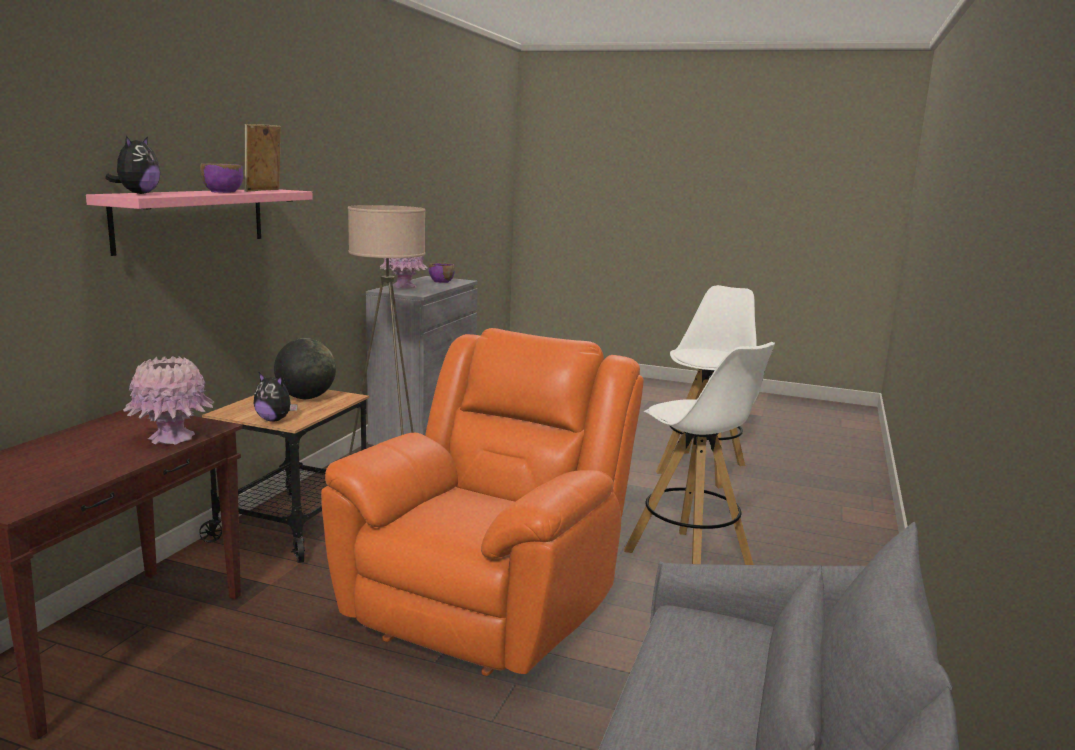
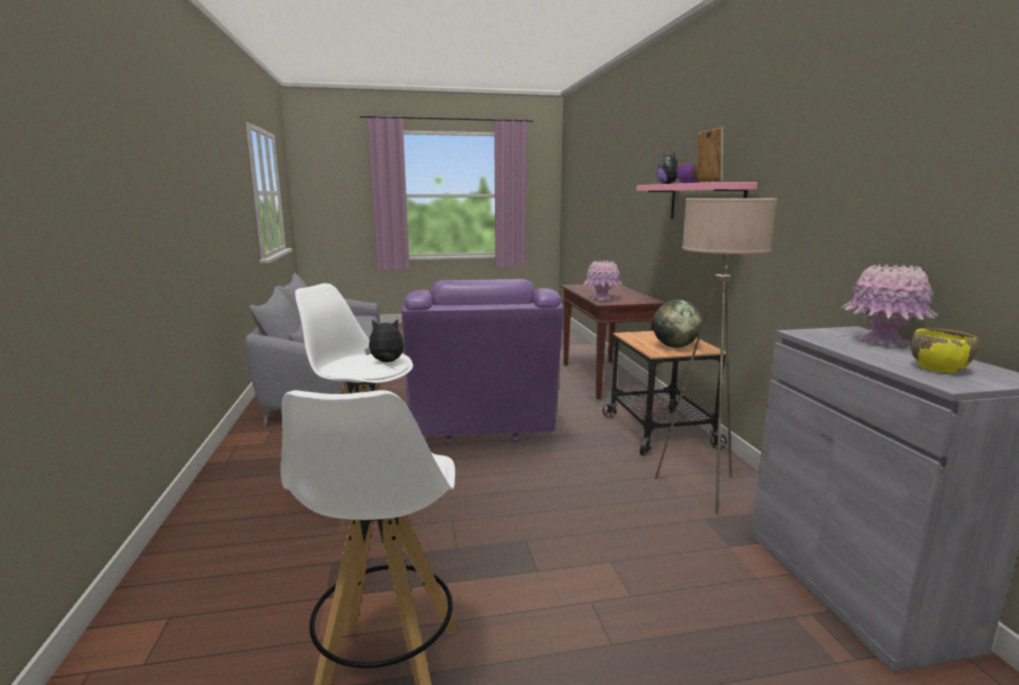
camera: 150 degrees right, 0 degrees up
plush toy [254,373,298,421] -> plush toy moved to [365,319,404,362]
orange armchair [321,328,644,676] -> purple armchair [402,279,564,444]
purple bowl [429,263,455,283] -> yellow bowl [911,328,979,373]

